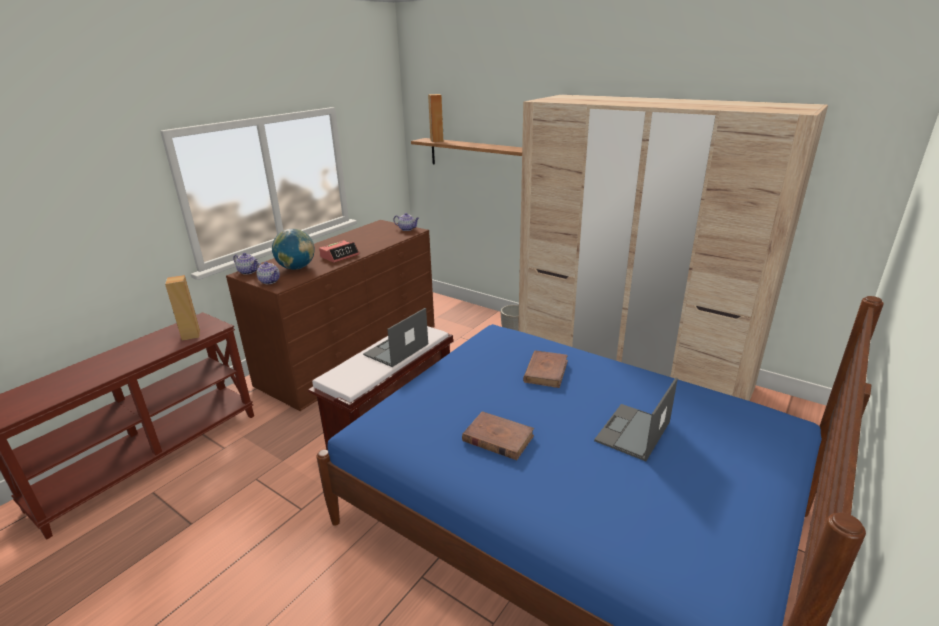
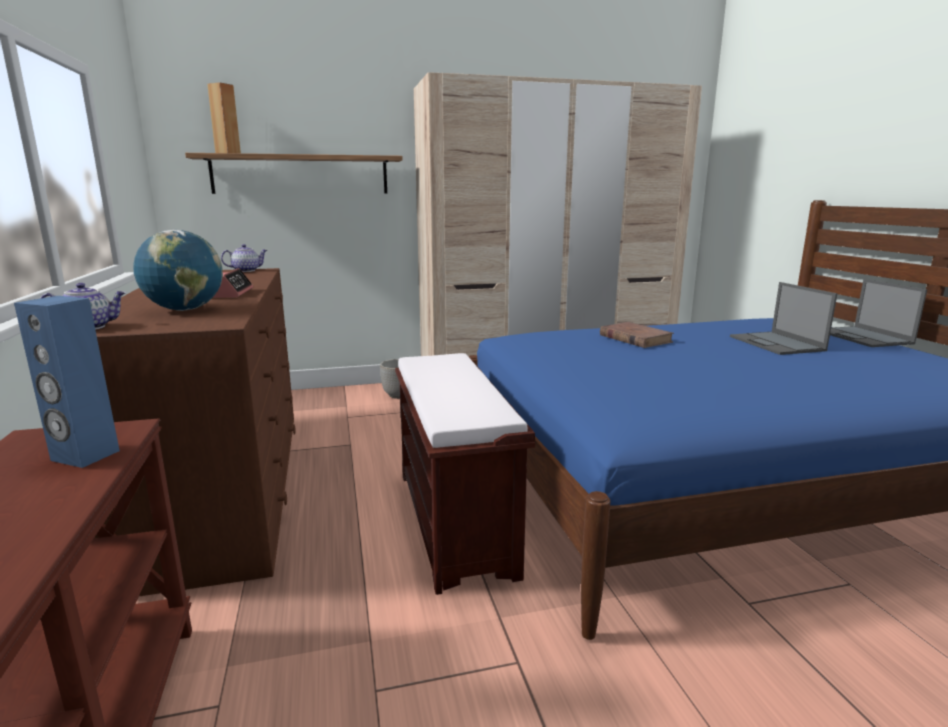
camera: 50 degrees left, 10 degrees down
brown speaker [165,275,200,341] -> blue speaker [14,296,120,468]
teapot [256,262,280,284] -> none
laptop [363,308,428,367] -> laptop moved to [830,279,927,347]
brown book [462,411,534,460] -> none

